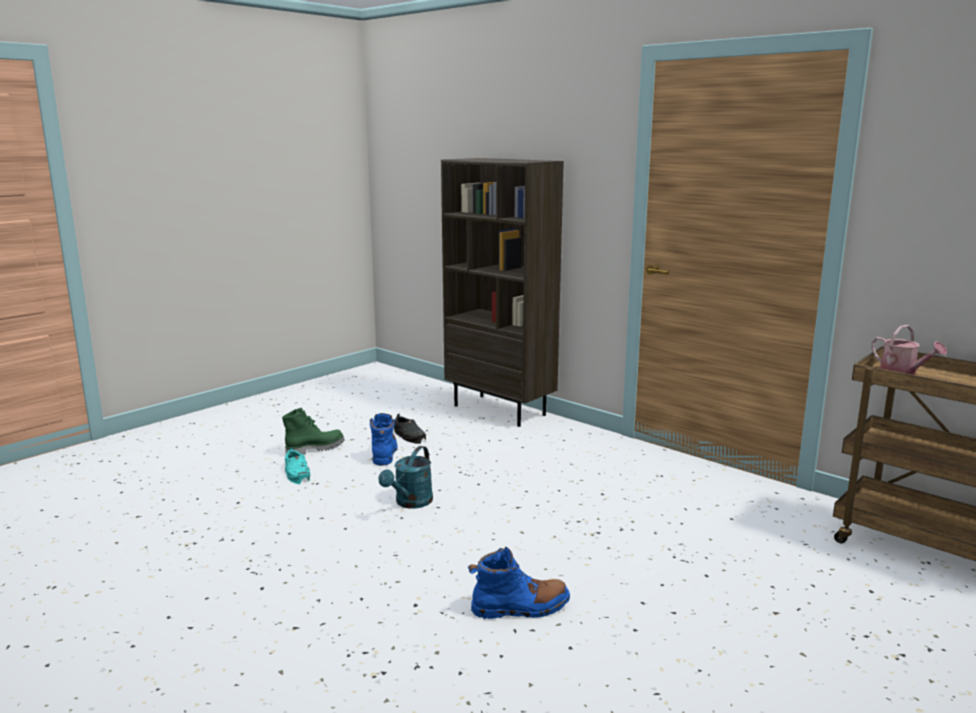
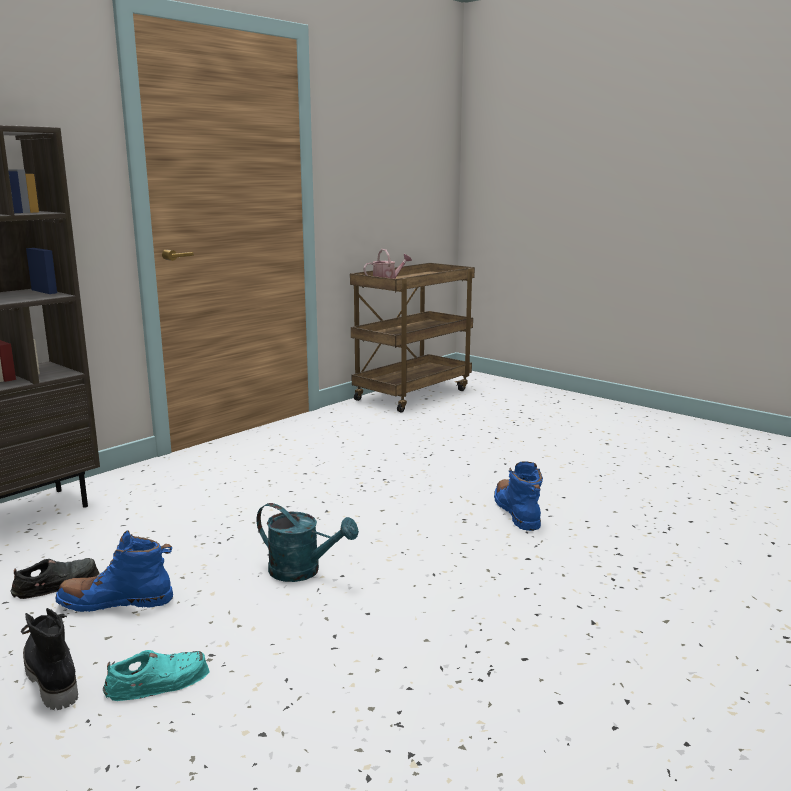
camera: 90 degrees left, 0 degrees up
green boot [282,408,345,455] -> black boot [21,608,78,710]

